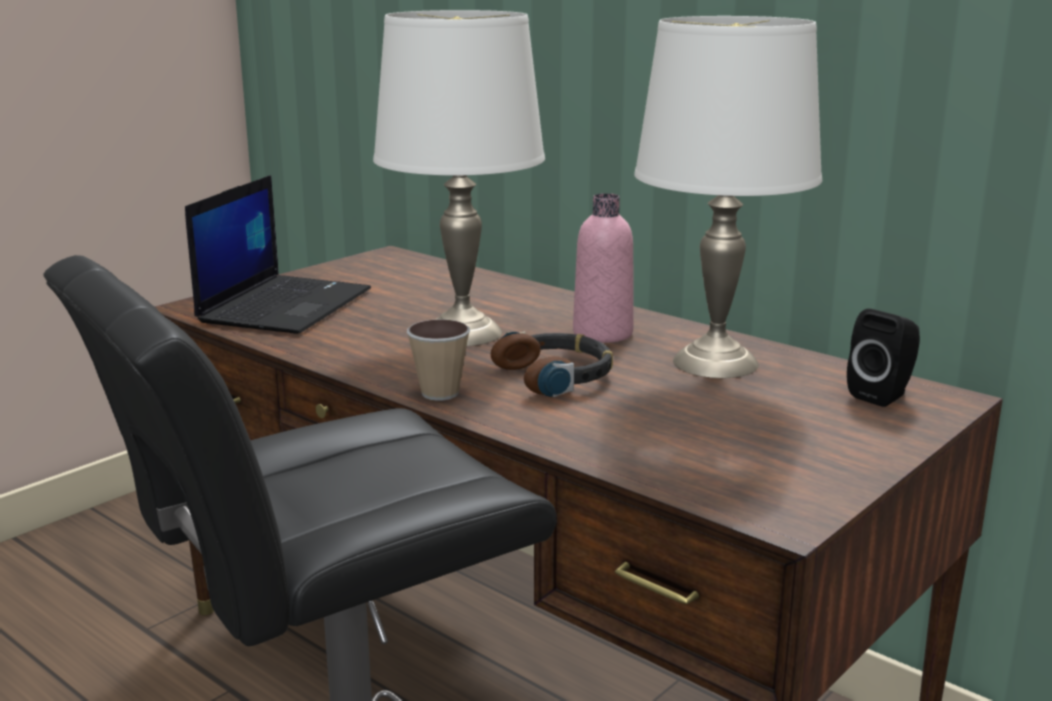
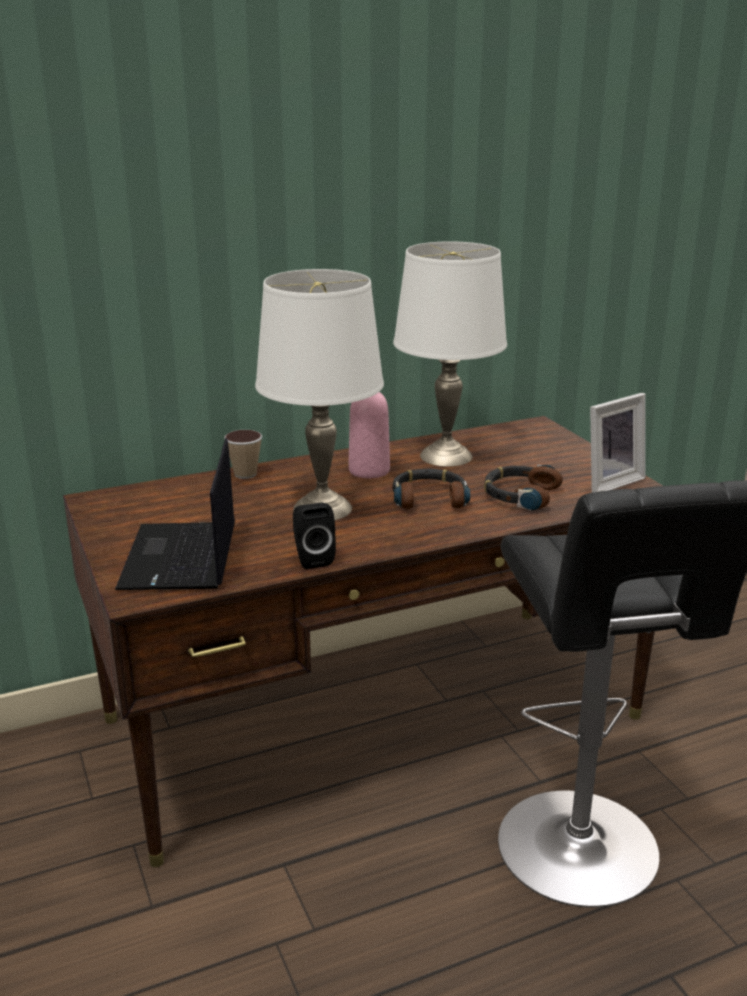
camera: 65 degrees left, 5 degrees up
laptop [185,175,371,334] -> laptop turned 135 degrees counterclockwise [115,438,235,590]
cup [407,319,470,401] -> cup moved to [224,430,262,479]
black speaker [847,309,920,407] -> black speaker moved to [293,503,336,569]
none -> headphones [484,464,563,511]
none -> picture frame [590,393,646,493]

